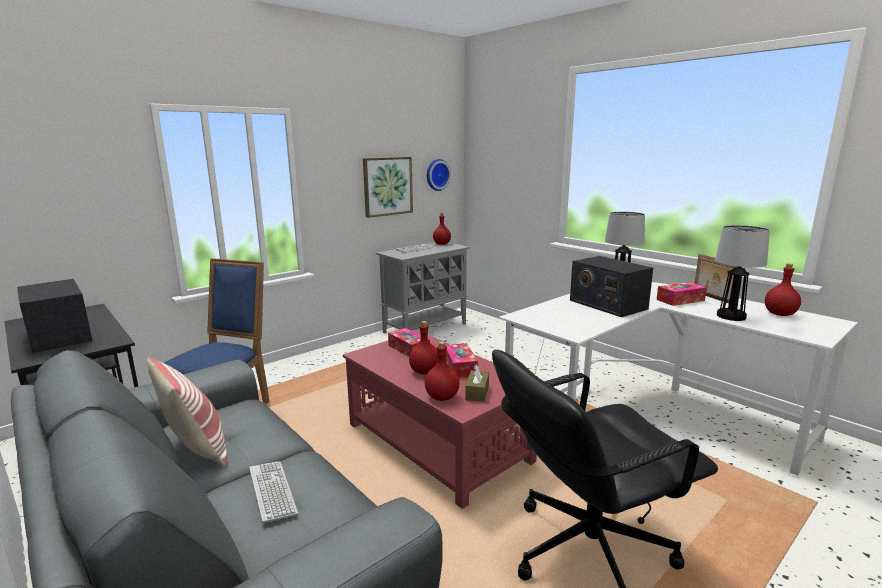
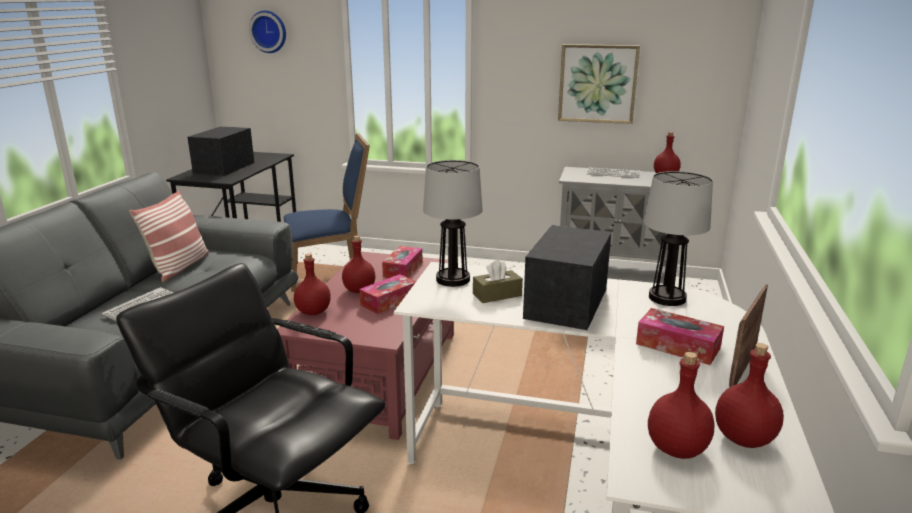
camera: 55 degrees right, 5 degrees up
wall clock [427,159,451,191] -> wall clock moved to [249,10,286,53]
brown tissue box [465,364,489,402] -> brown tissue box moved to [473,259,523,303]
table lamp [715,225,770,321] -> table lamp moved to [423,160,483,287]
none -> red bottle [648,352,715,459]

